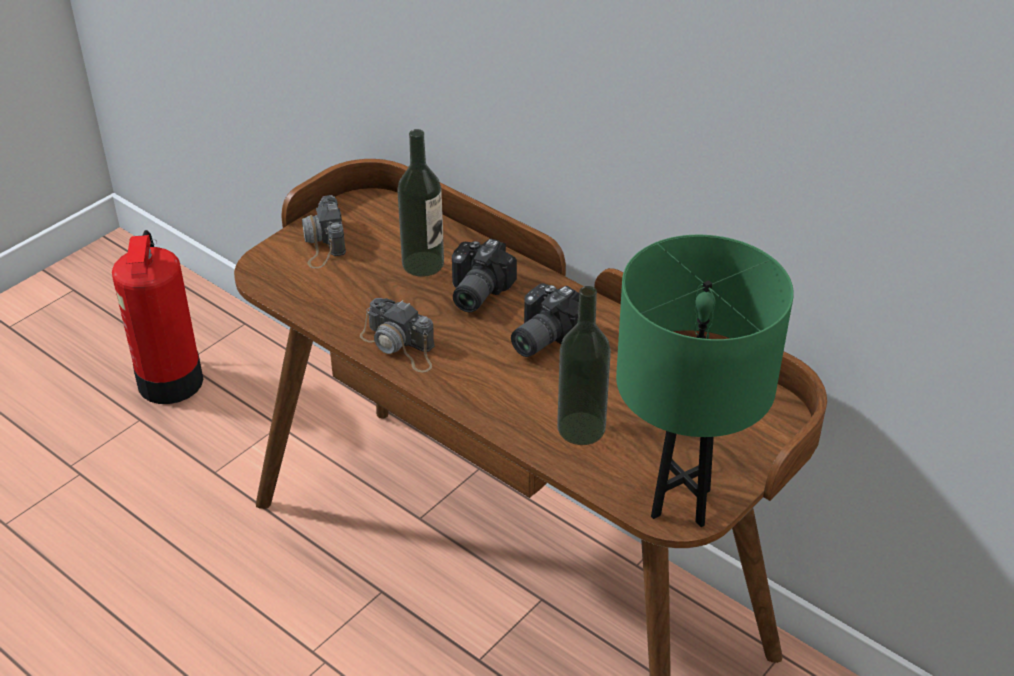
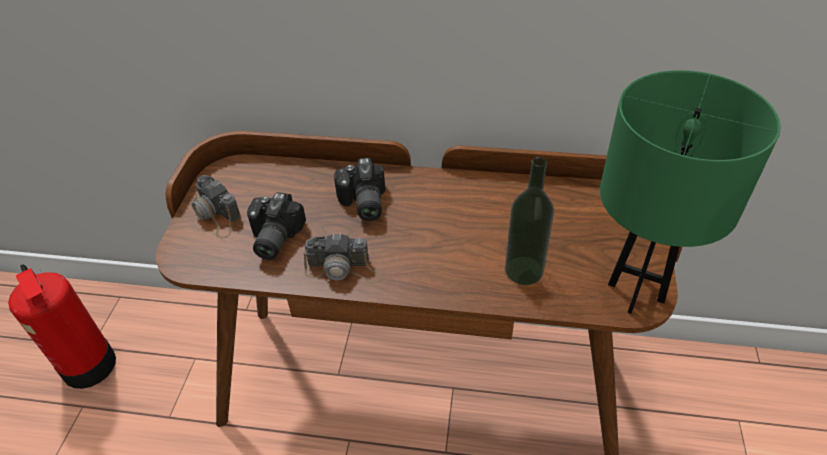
camera: 30 degrees left, 5 degrees up
bottle [397,129,444,277] -> none
camera [511,283,579,357] -> camera moved to [247,192,306,260]

